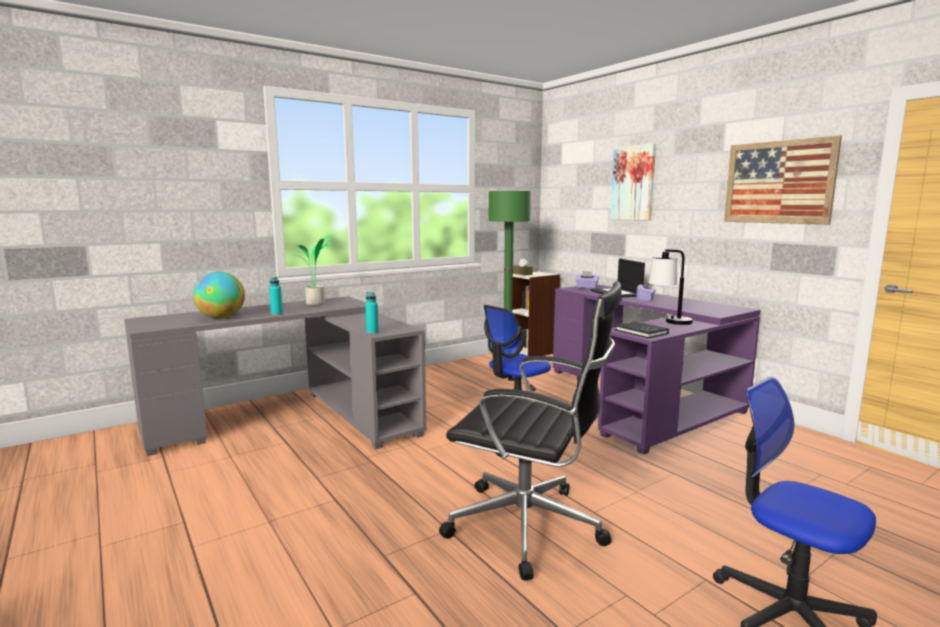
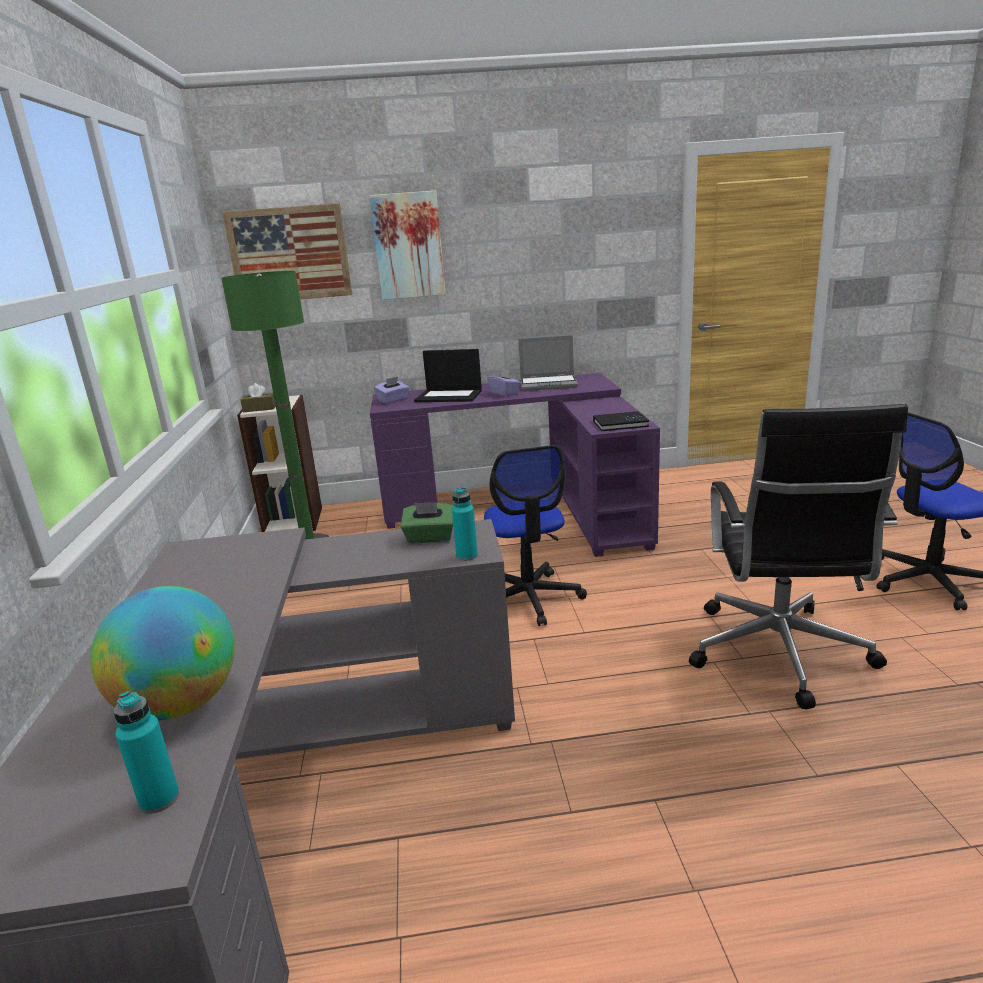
camera: 60 degrees left, 10 degrees up
turquoise bottle [269,277,283,315] -> turquoise bottle moved to [114,691,179,814]
potted plant [289,236,331,305] -> none
black office chair [439,281,622,581] -> black office chair turned 135 degrees clockwise [689,404,908,709]
table lamp [649,249,693,325] -> none
picture [724,135,842,225] -> picture moved to [222,203,353,299]
none -> green tissue box [401,502,454,543]
none -> laptop [519,335,578,391]

